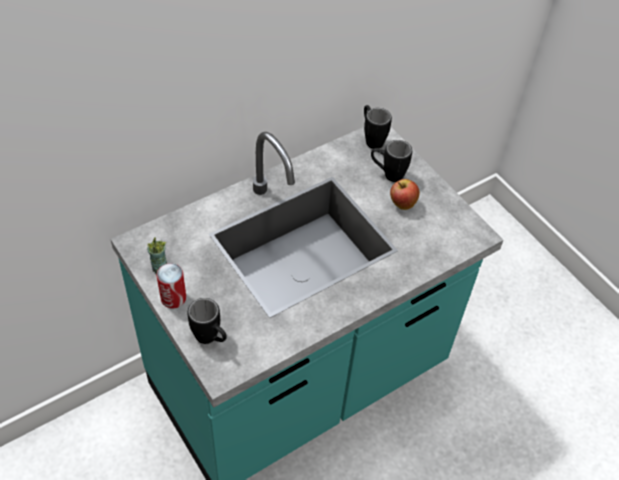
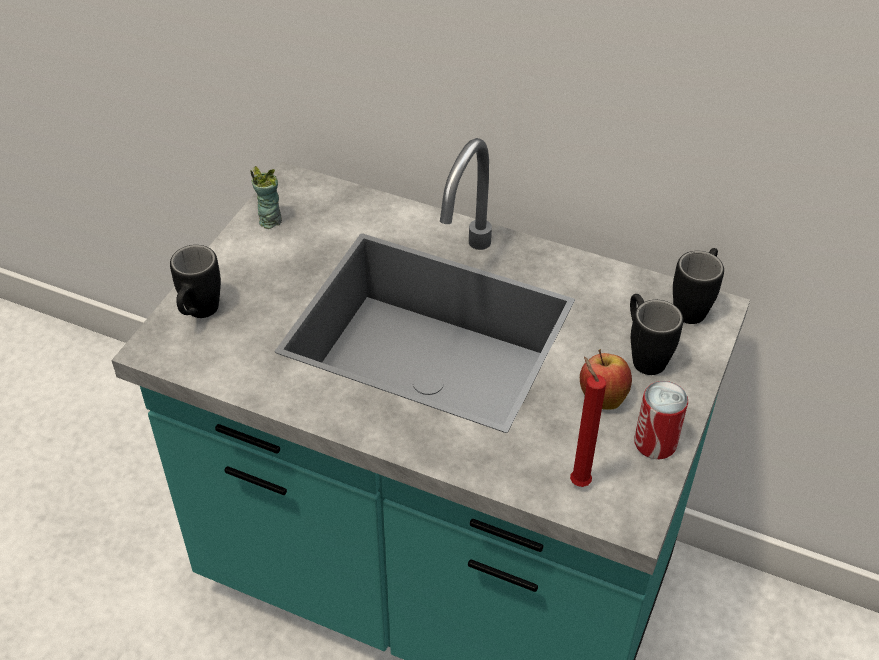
camera: 60 degrees right, 5 degrees down
can [156,263,186,309] -> can moved to [634,381,688,459]
none -> red candle [570,357,606,487]

